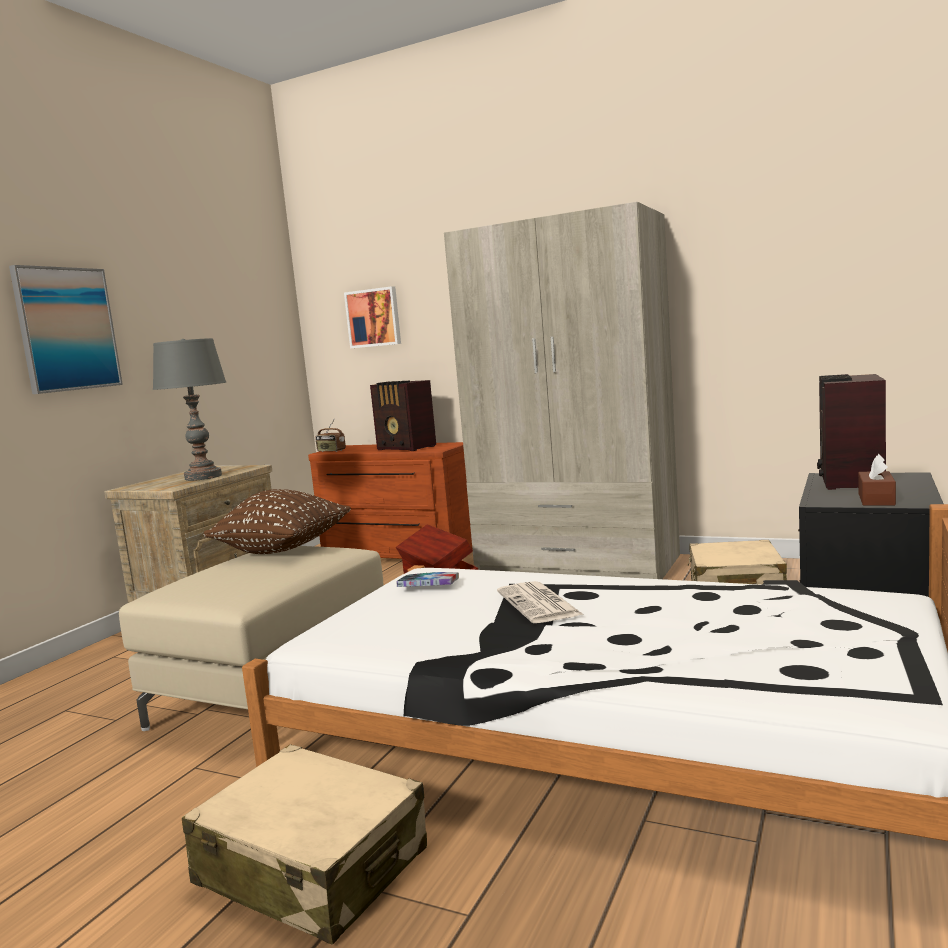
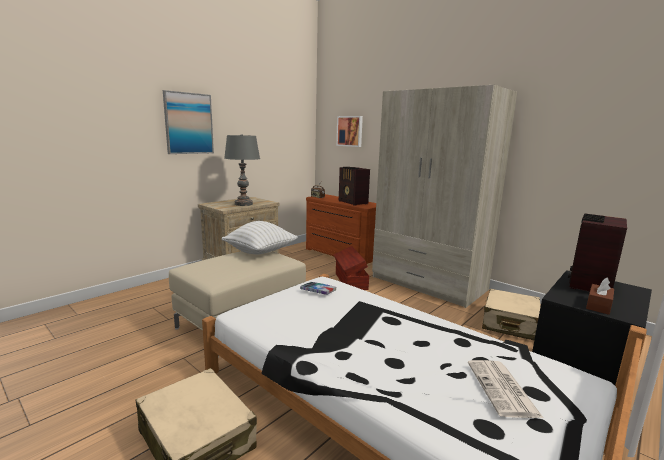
camera: 15 degrees right, 5 degrees up
brown pillow [204,489,351,554] -> white pillow [222,221,298,254]
newspaper [497,581,584,623] -> newspaper moved to [468,360,543,418]

